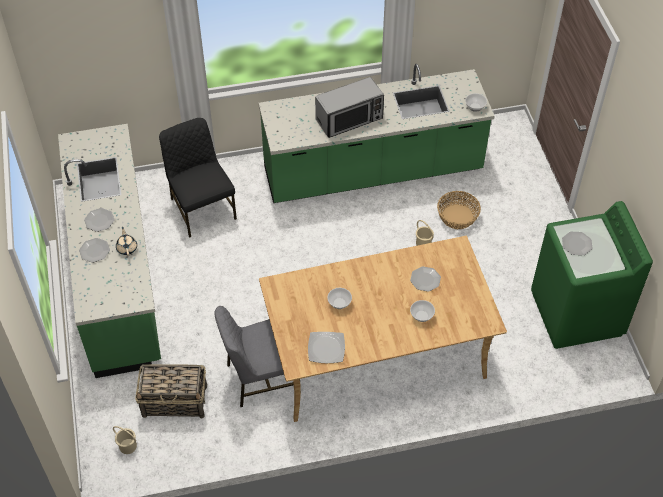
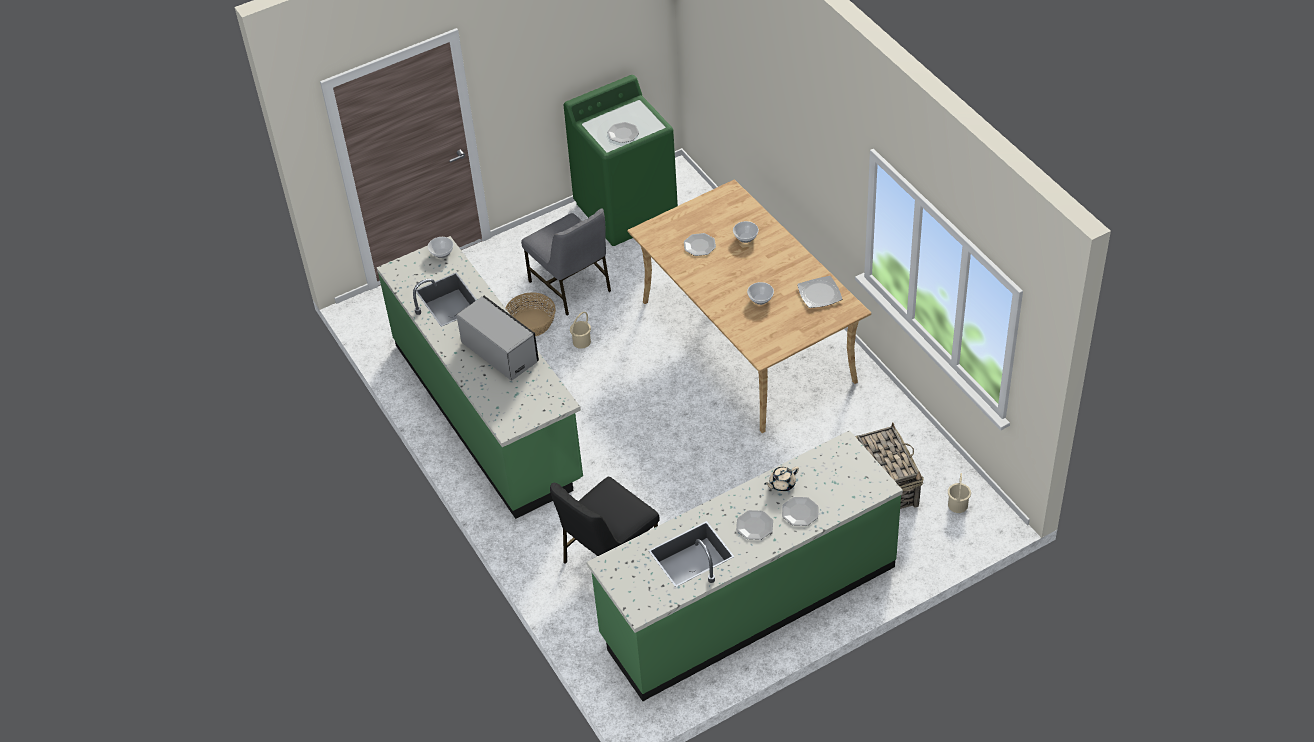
camera: 105 degrees left, 5 degrees down
grey chair [214,306,301,407] -> grey chair moved to [521,208,611,315]

